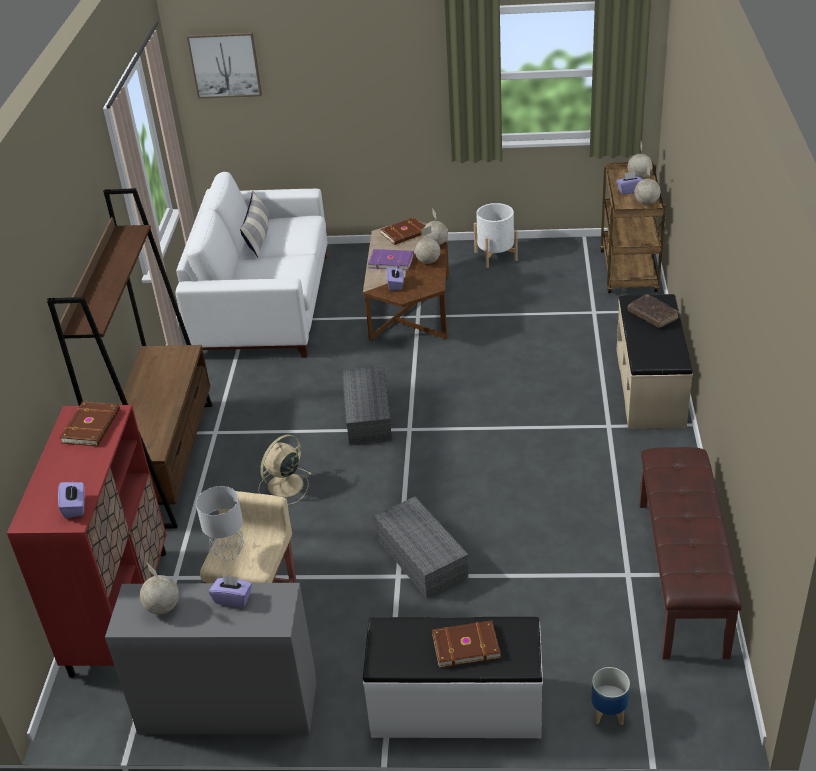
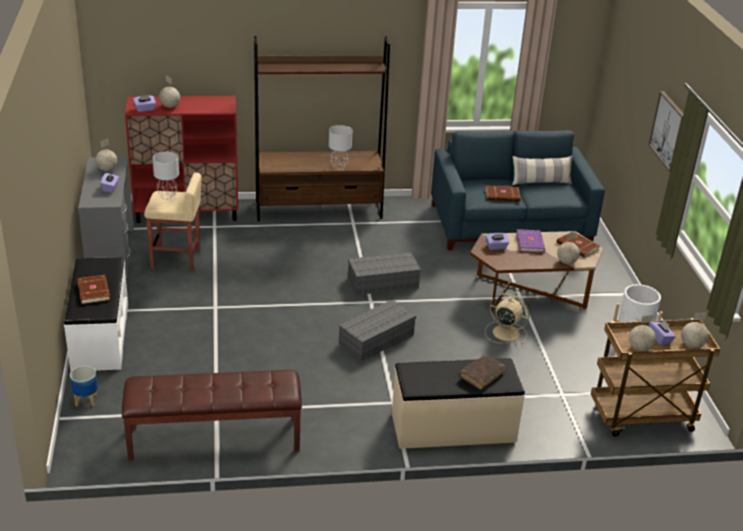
camera: 75 degrees right, 5 degrees down
brown book [59,401,120,446] -> brown book moved to [485,185,521,202]
white sofa [175,172,327,358] -> blue sofa [431,130,605,250]
picture [187,32,262,99] -> picture moved to [649,91,684,172]
beige fan [258,435,312,505] -> beige fan moved to [485,293,529,344]
grey storage box [374,497,468,598] -> grey storage box moved to [339,300,416,361]
globe [415,226,440,264] -> globe moved to [159,76,180,108]
none -> grey table lamp [329,125,353,170]

